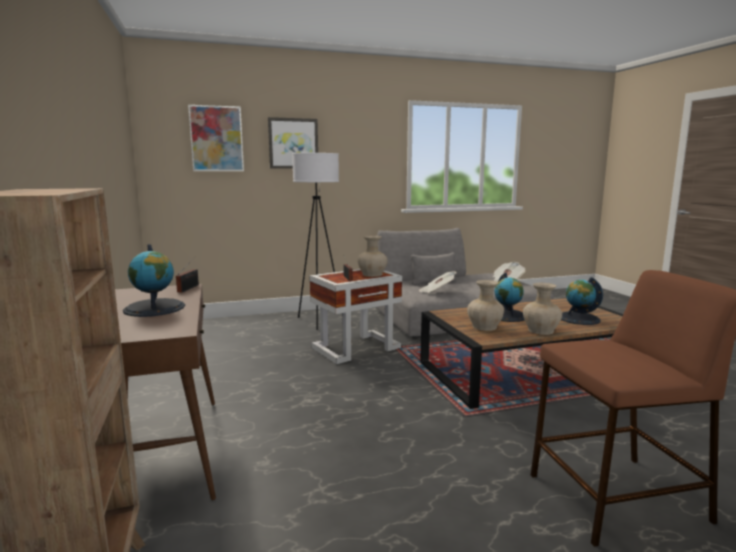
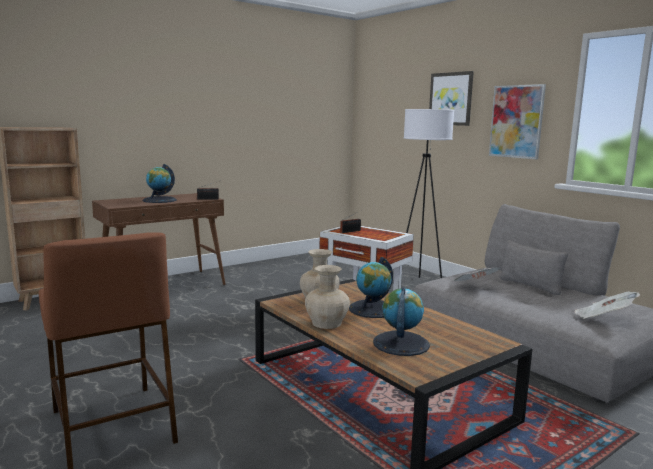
camera: 70 degrees right, 0 degrees up
picture [188,105,244,171] -> picture moved to [489,84,546,159]
beige vase [357,236,388,277] -> none

